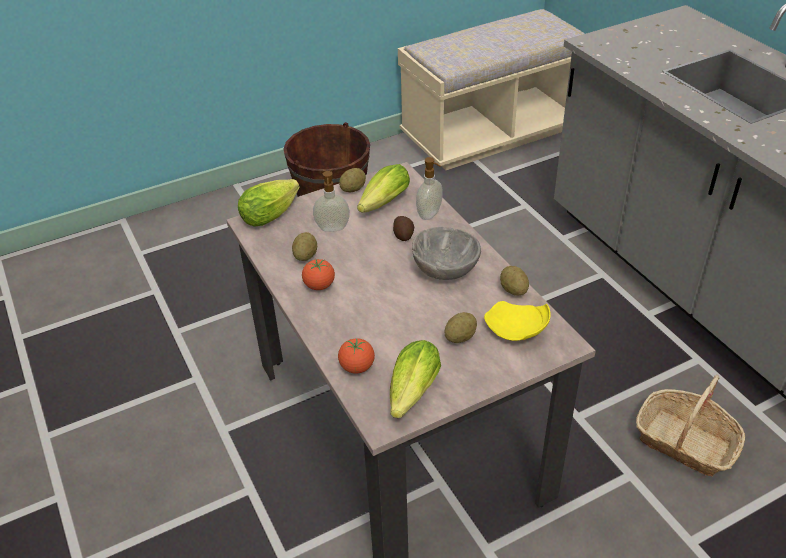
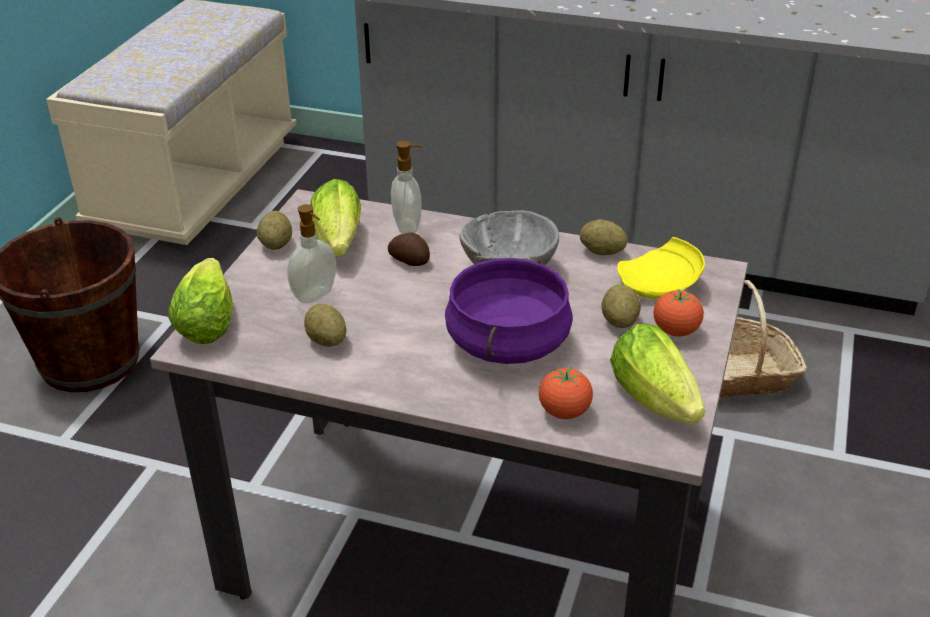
camera: 45 degrees left, 5 degrees down
tomato [302,258,335,290] -> tomato moved to [654,289,704,336]
none -> purple cooking pot [445,258,573,364]

